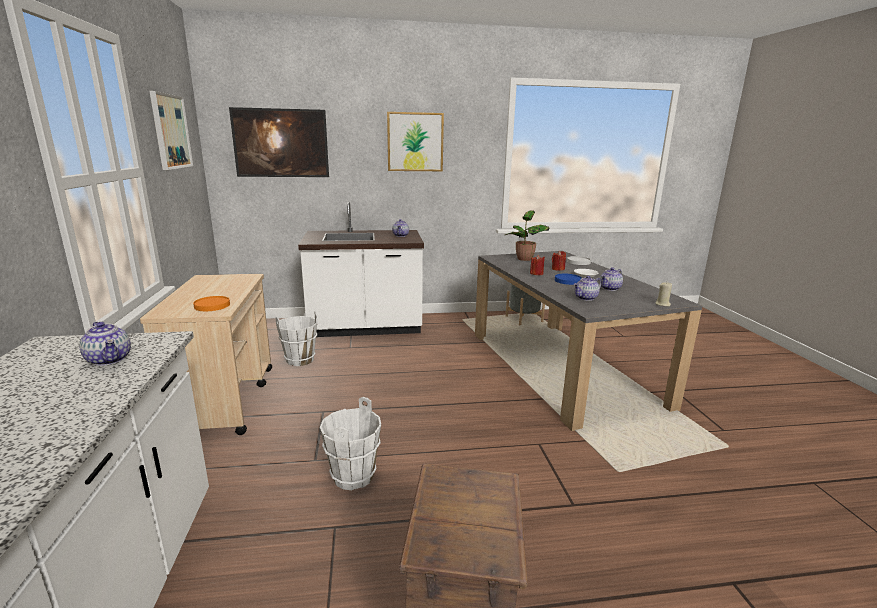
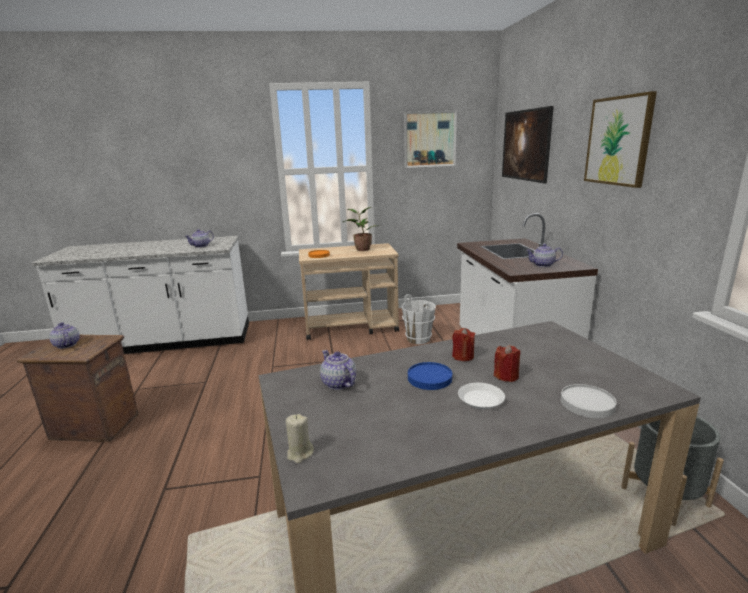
camera: 90 degrees right, 0 degrees up
white bucket [320,397,381,490] -> none
potted plant [505,210,549,261] -> potted plant moved to [343,207,378,251]
teapot [600,267,623,291] -> teapot moved to [49,322,80,349]

